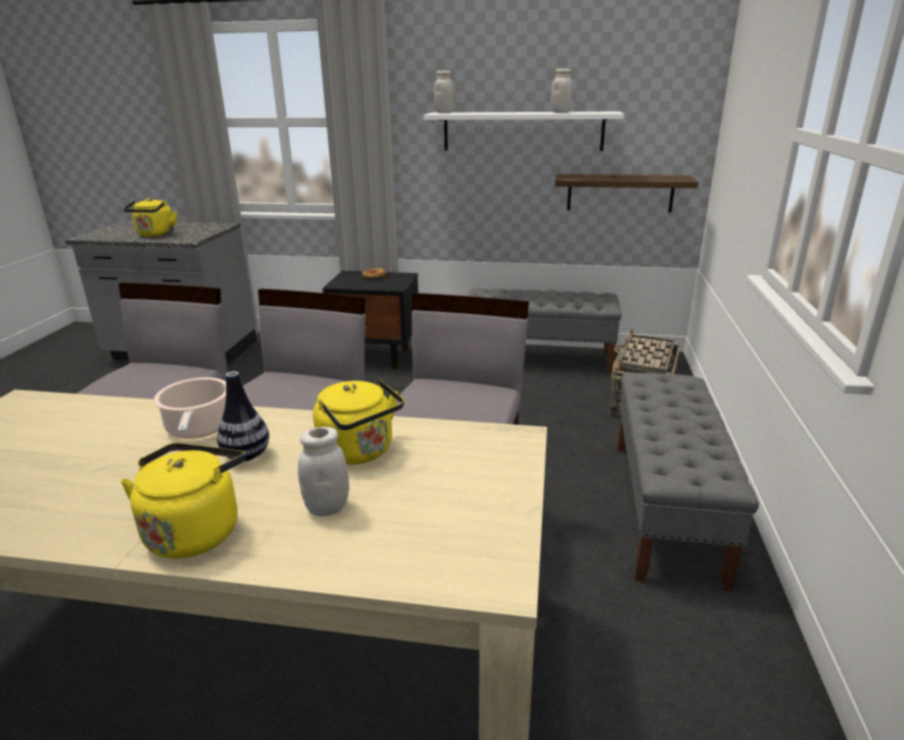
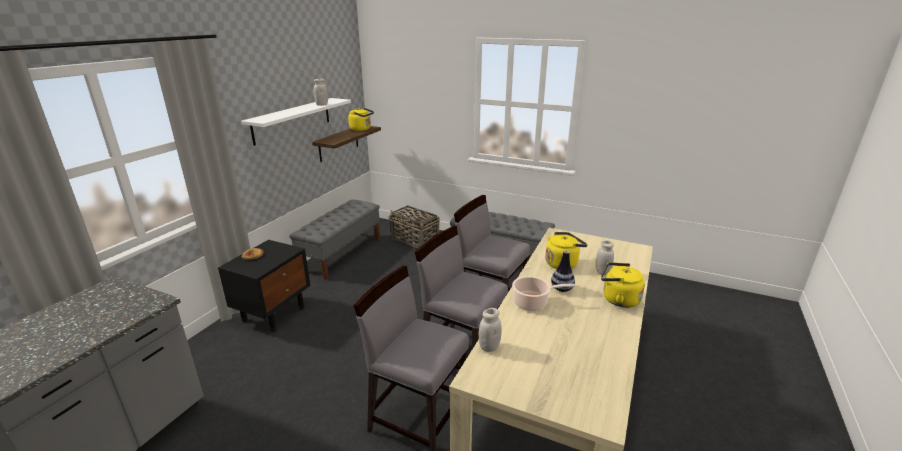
camera: 75 degrees left, 0 degrees up
yellow kettle [123,198,177,237] -> yellow kettle moved to [348,108,374,131]
white jar [434,71,454,113] -> white jar moved to [479,308,502,352]

